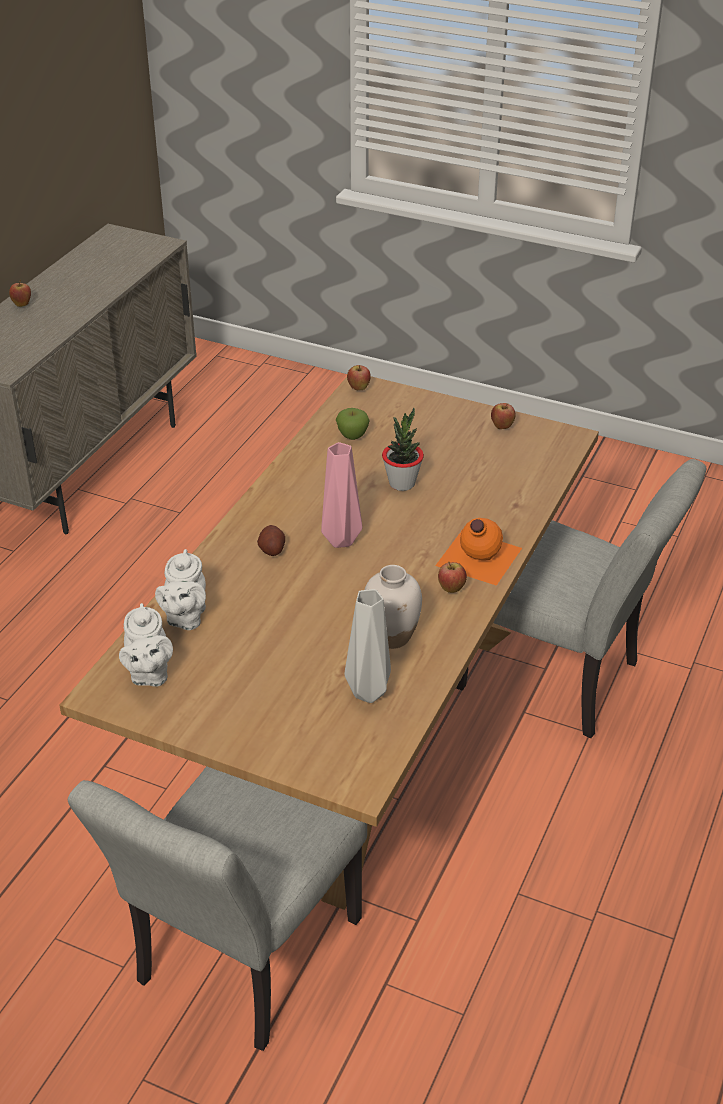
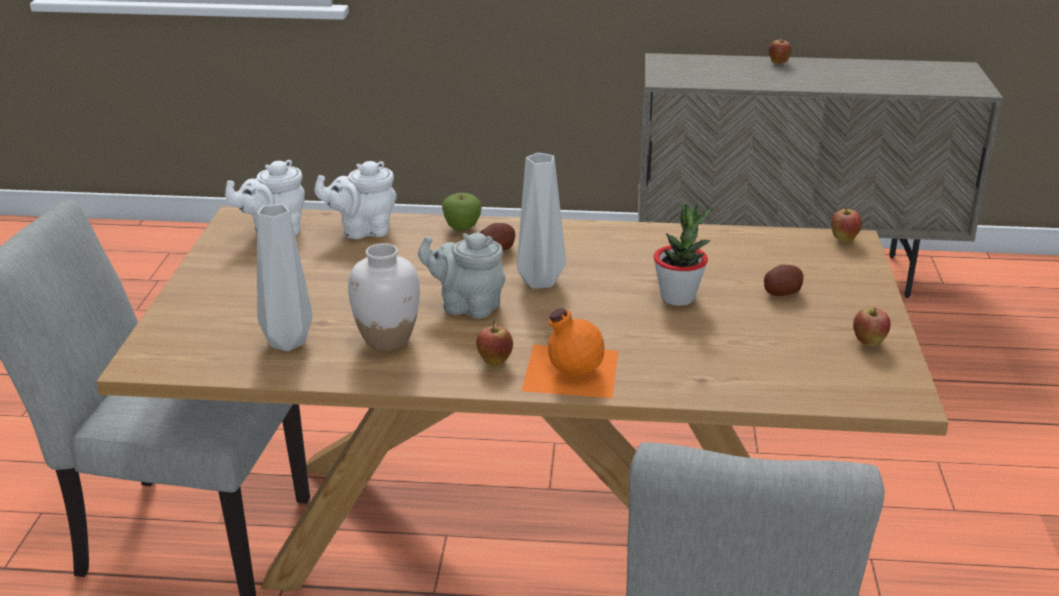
camera: 70 degrees right, 10 degrees down
pink vase [321,442,362,548] -> grey vase [517,153,566,289]
apple [336,408,370,440] -> apple moved to [442,193,482,231]
none -> grey teapot [418,233,506,318]
none -> potato [764,265,803,296]

